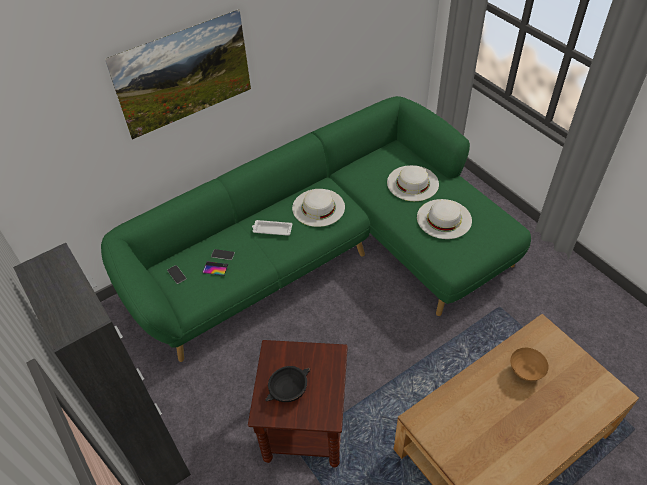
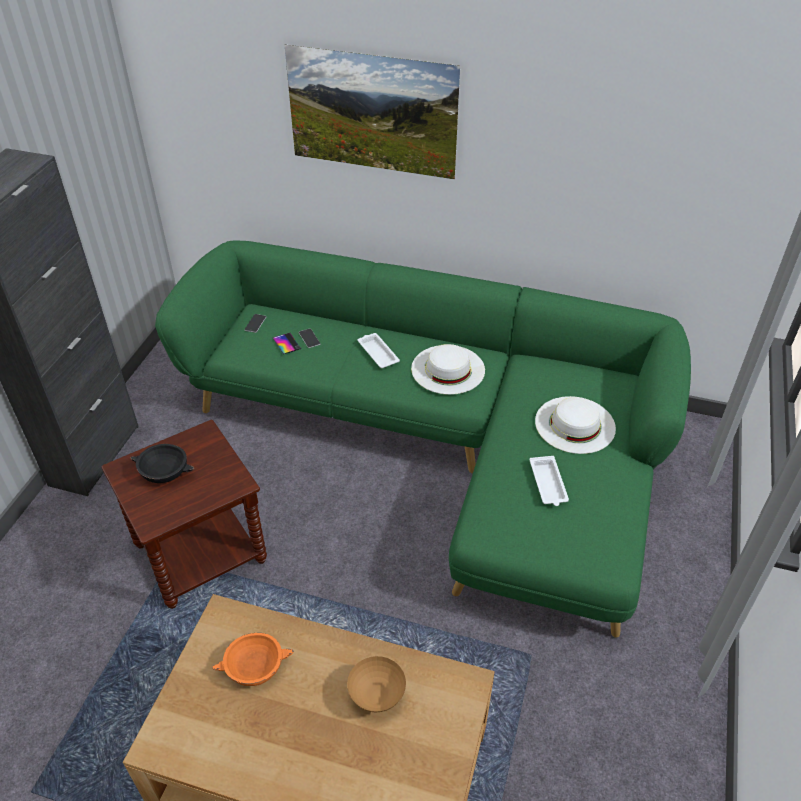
camera: 50 degrees right, 5 degrees down
white hat [417,199,472,239] -> white tray [530,456,569,506]
none -> orange bowl [212,633,294,686]

